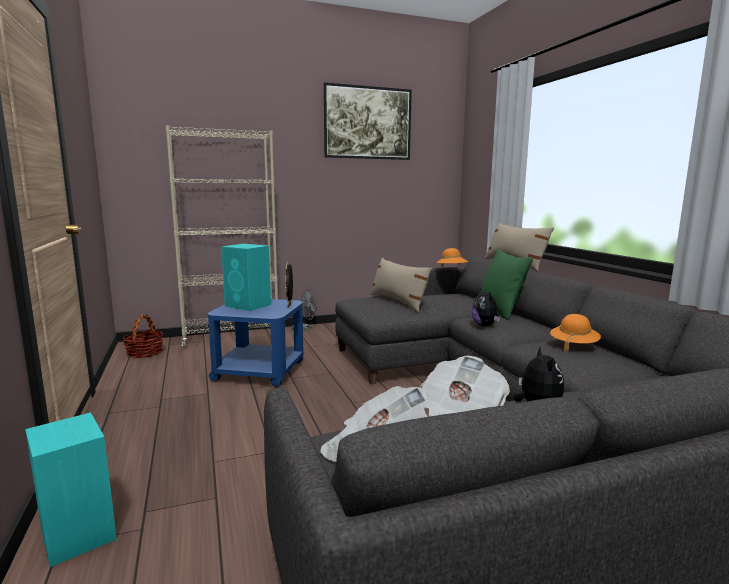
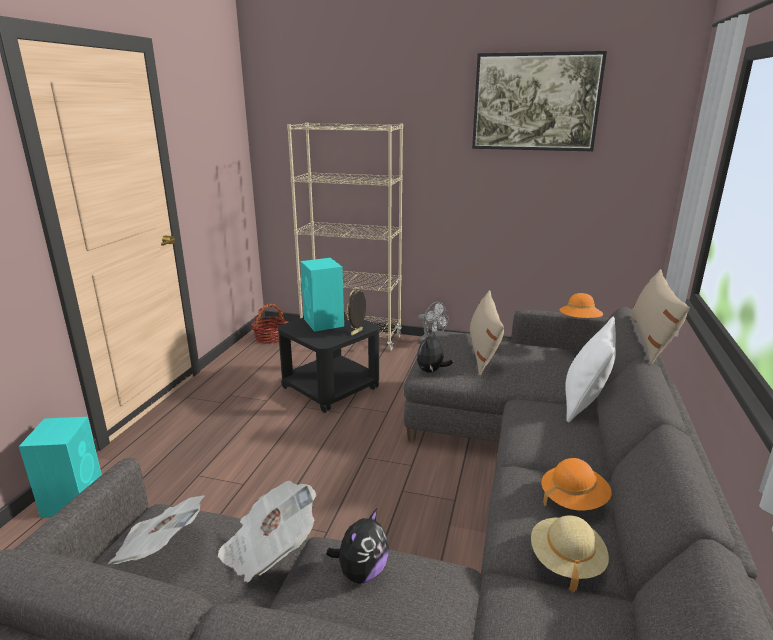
camera: 35 degrees right, 10 degrees up
blue side table [208,299,303,387] -> black side table [278,312,379,413]
plush toy [472,288,500,326] -> plush toy moved to [417,332,453,373]
green pillow [479,249,533,320] -> white pillow [565,316,616,423]
none -> beige hat [531,515,609,592]

